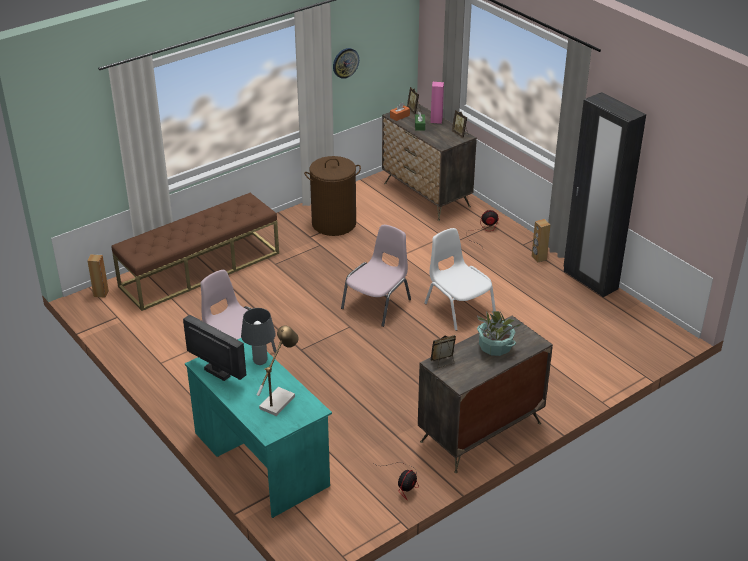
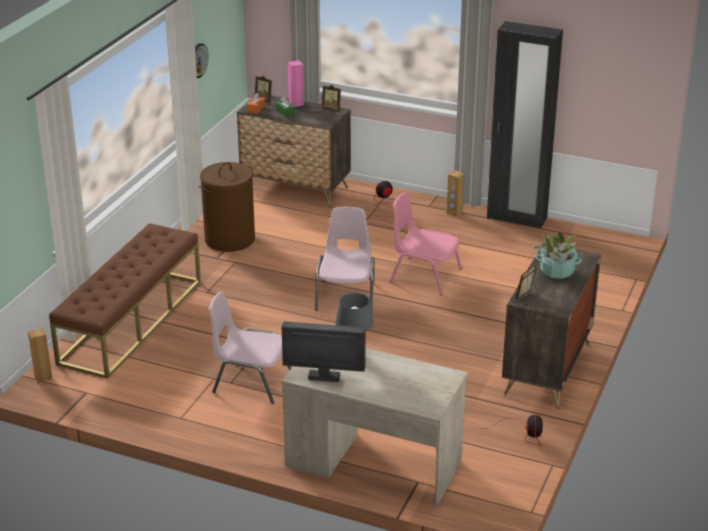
camera: 30 degrees left, 5 degrees down
turquoise desk [185,338,332,518] -> beige desk [281,348,468,507]
table lamp [257,326,299,416] -> none
white chair [424,228,496,331] -> pink chair [390,192,462,295]

